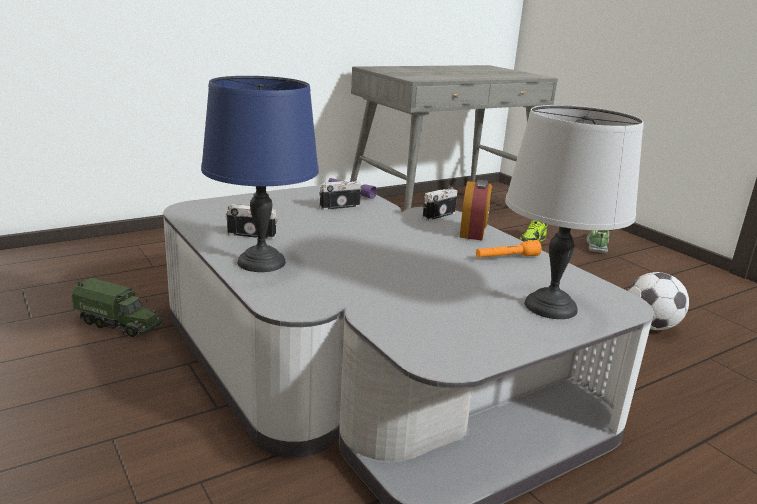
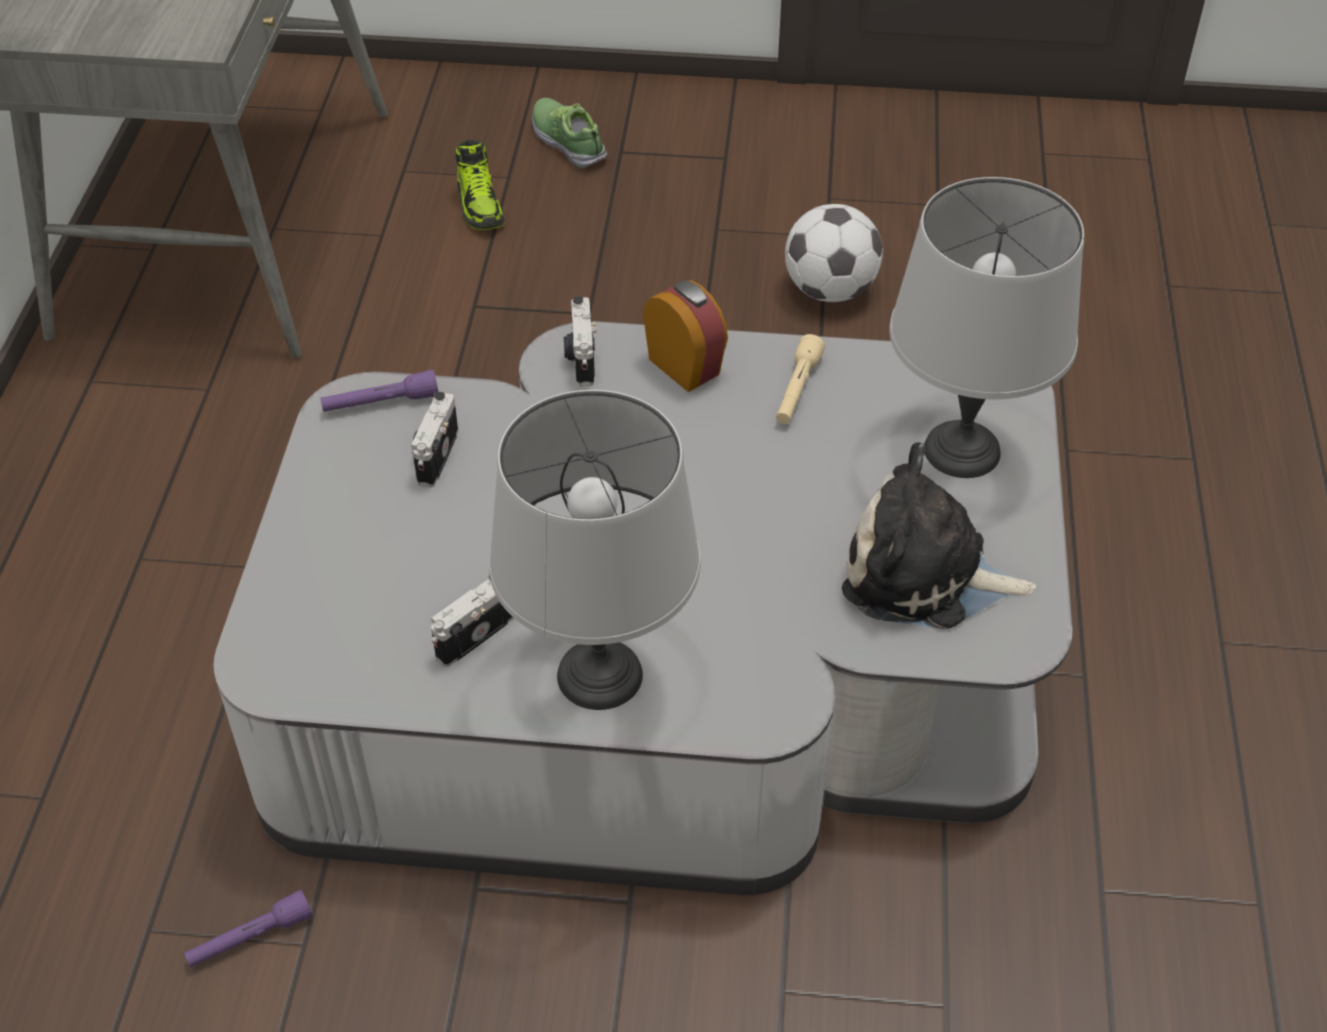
camera: 50 degrees left, 25 degrees up
toy truck [71,278,162,337] -> purple flashlight [184,889,313,968]
blue table lamp [201,76,319,272] -> grey table lamp [489,390,700,710]
orange flashlight [476,240,542,258] -> beige flashlight [776,334,825,424]
none -> plush toy [842,442,1036,629]

